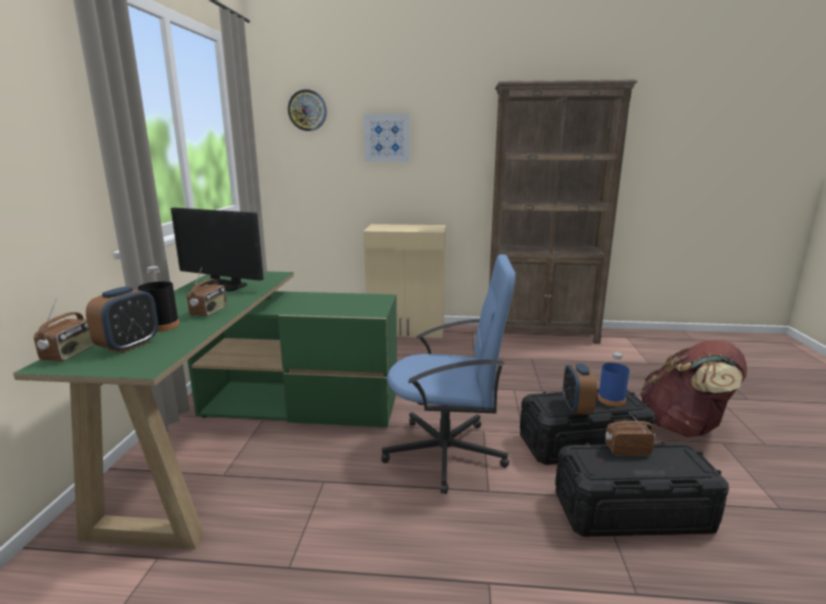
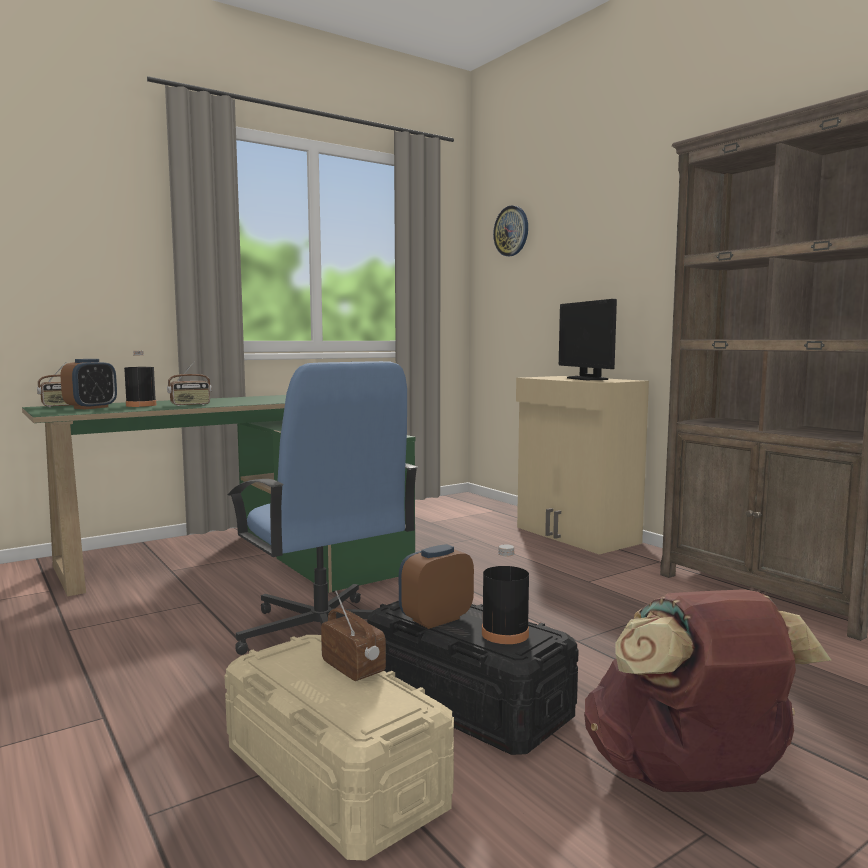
camera: 50 degrees right, 10 degrees down
alarm clock [86,286,158,353] -> alarm clock turned 45 degrees counterclockwise [60,359,117,409]
monitor [171,208,264,291] -> monitor moved to [559,299,617,380]
picture [364,114,410,162] -> none
black storage box [555,441,729,537] -> beige storage box [224,635,454,861]
blue bottle [598,352,630,406] -> black bottle [482,544,529,644]

